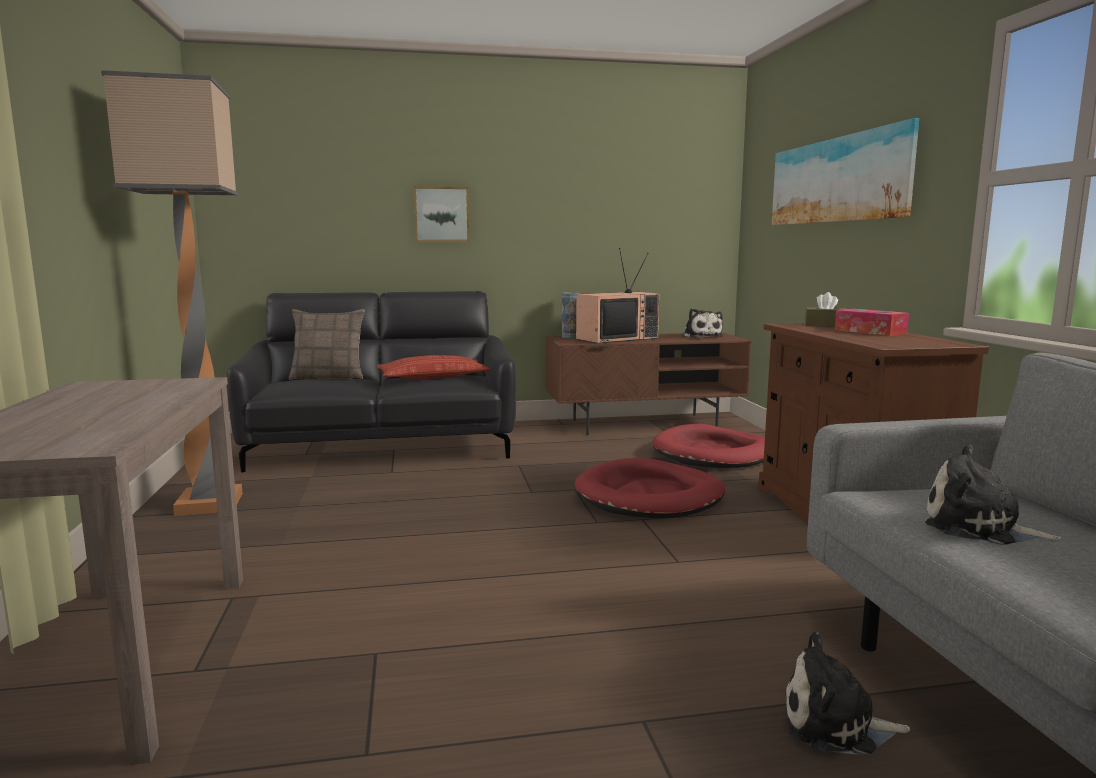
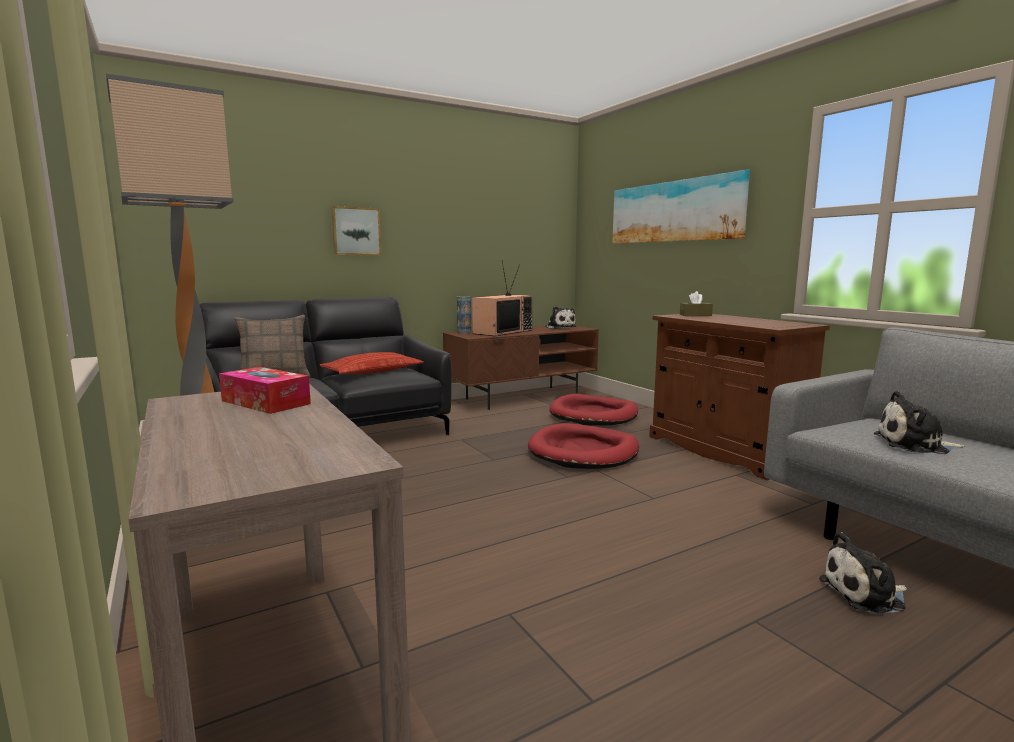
camera: 20 degrees left, 0 degrees up
tissue box [835,309,909,336] -> tissue box moved to [219,367,311,414]

